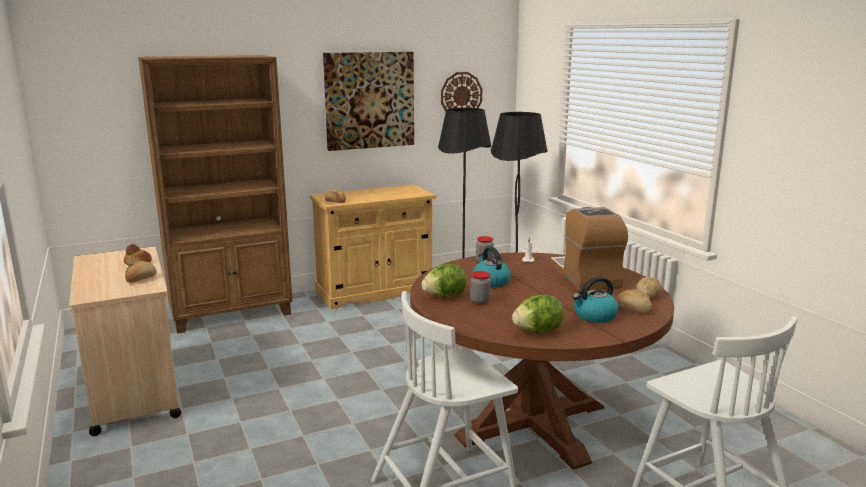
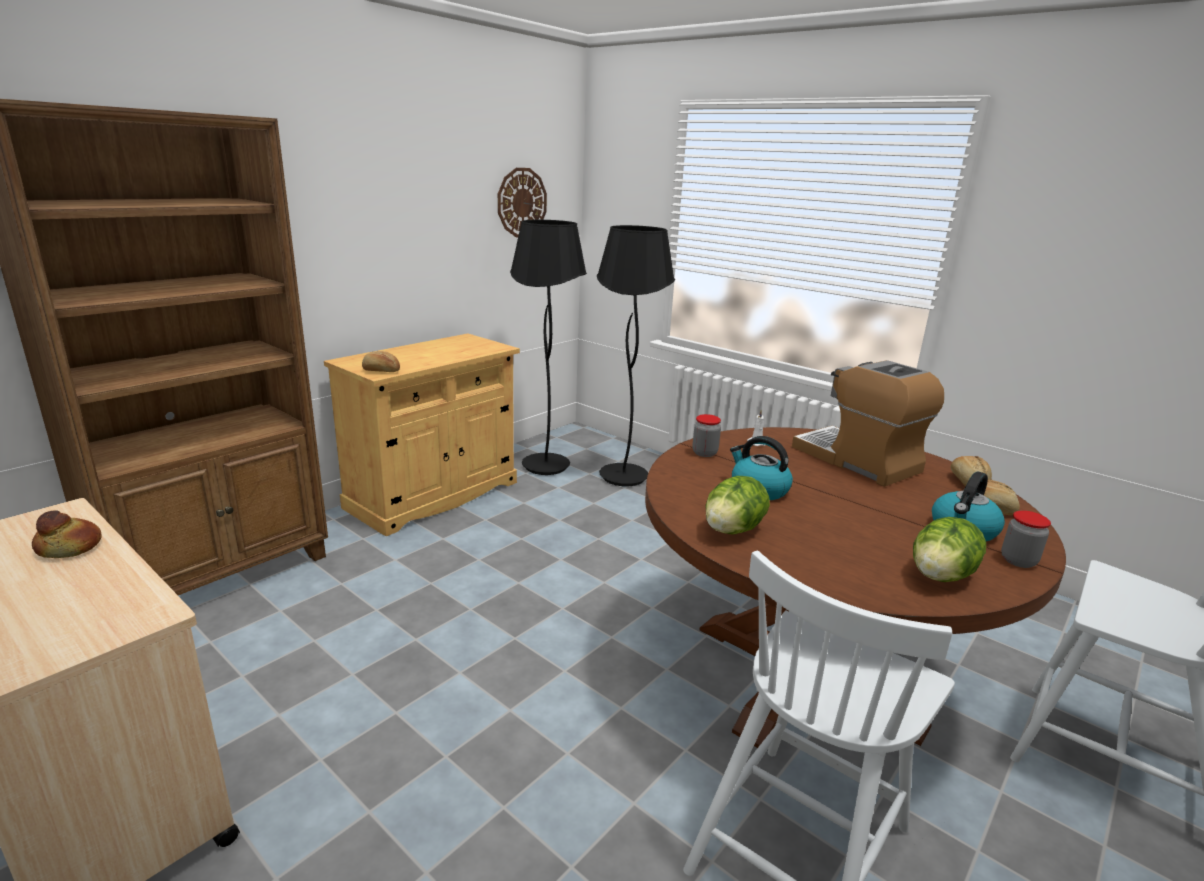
camera: 25 degrees left, 5 degrees up
bread [125,261,157,283] -> none
picture [323,52,414,151] -> none
jar [470,271,491,304] -> jar moved to [1001,510,1051,568]

